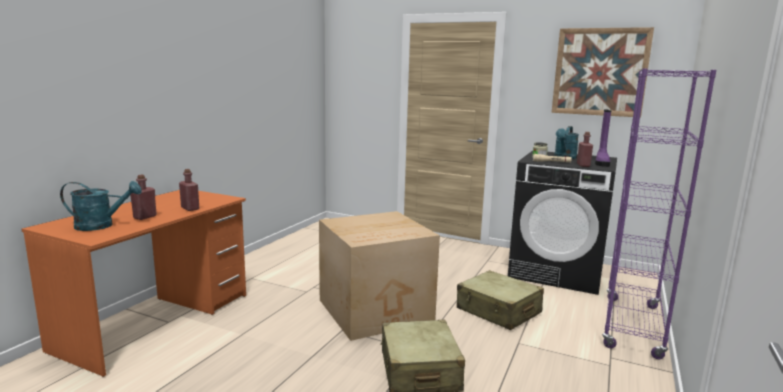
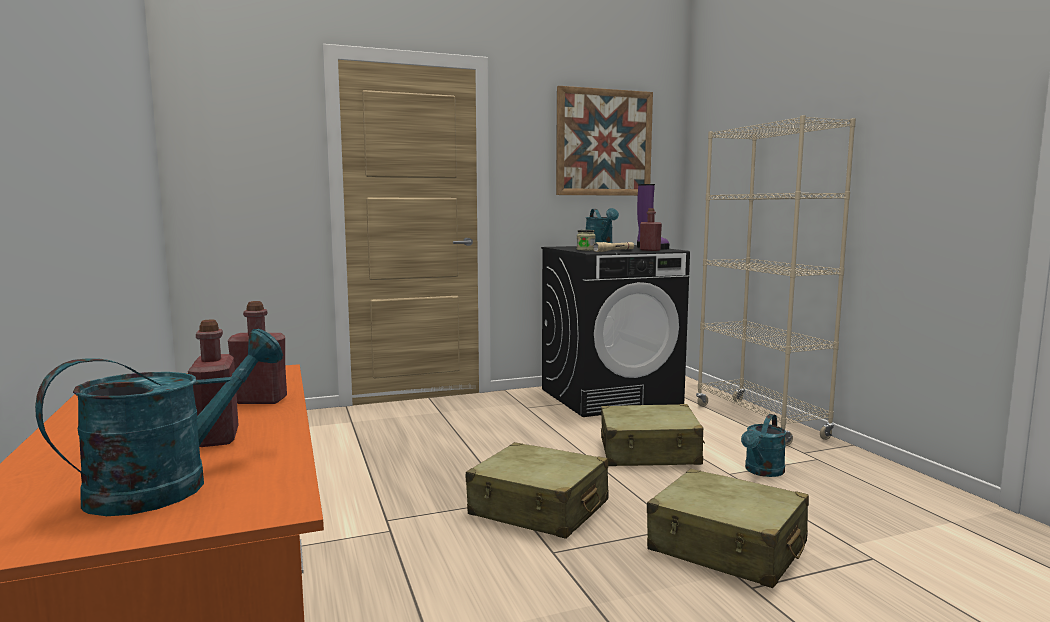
camera: 45 degrees left, 5 degrees down
cardboard box [319,211,440,341] -> beige suitcase [466,442,608,539]
purple bookcase [602,68,716,359] -> beige bookcase [696,115,856,446]
none -> turquoise watering can [741,414,786,477]

